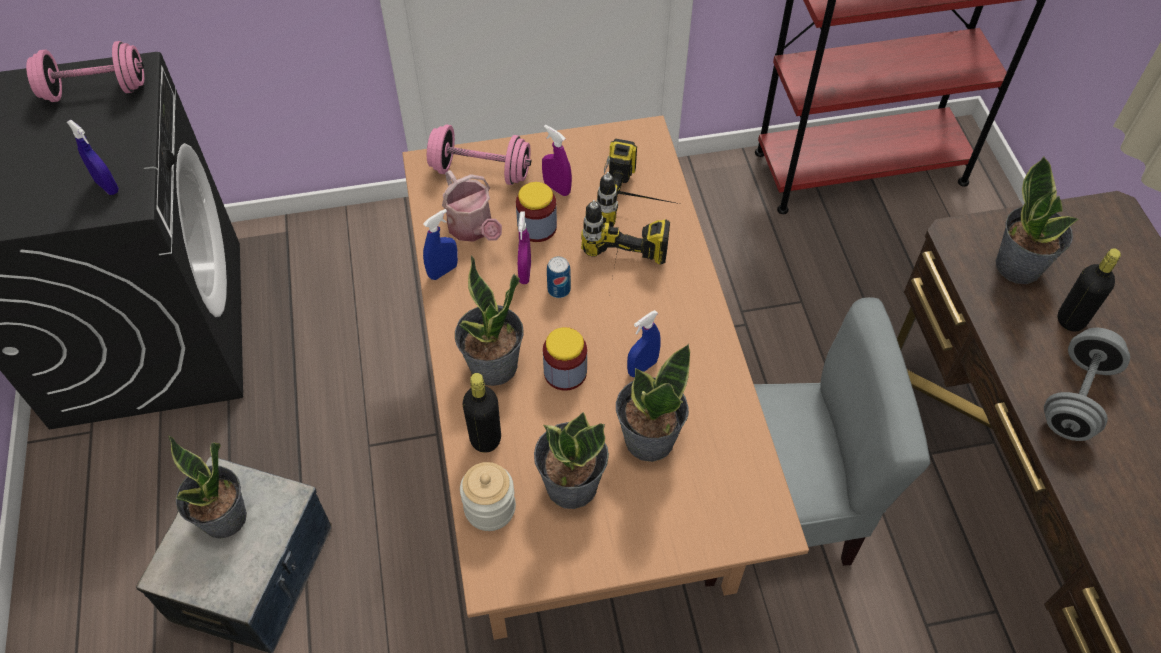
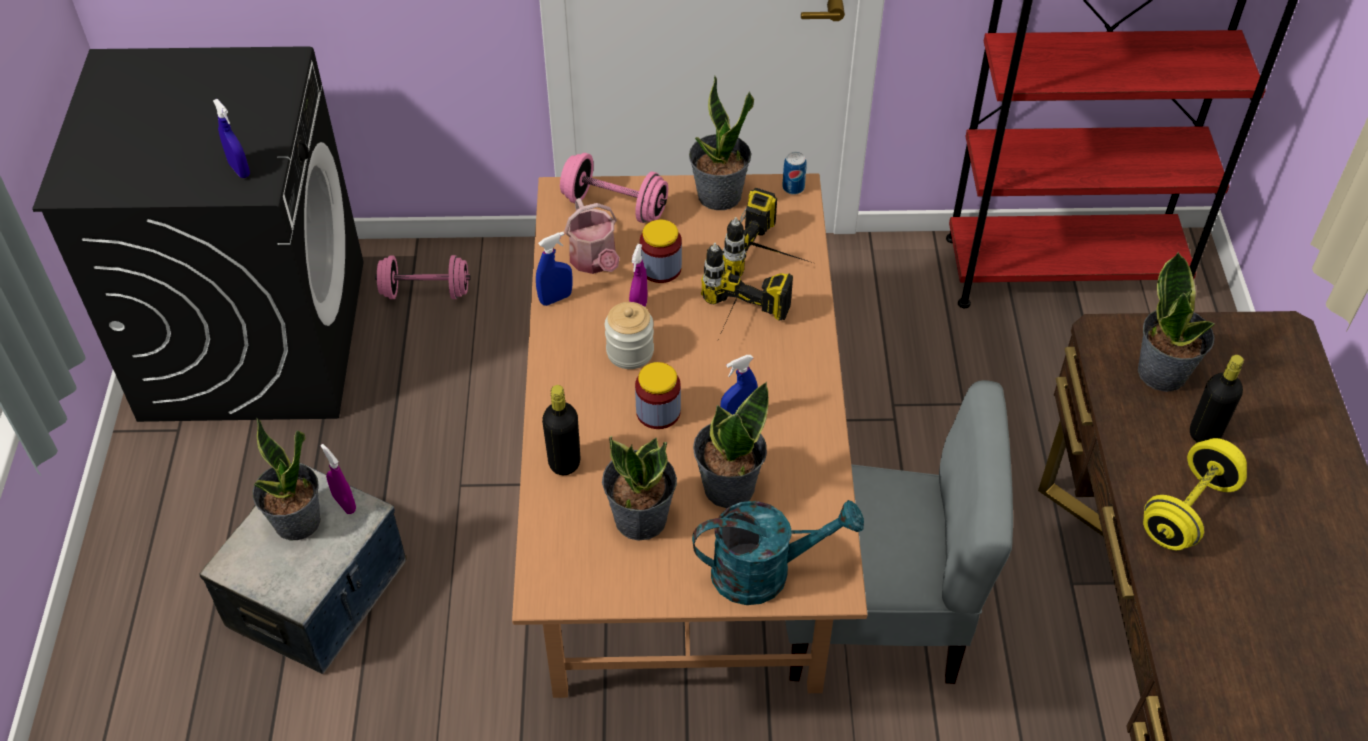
camera: 10 degrees right, 5 degrees down
pink dumbbell [26,41,144,102] -> pink dumbbell moved to [375,255,470,299]
potted plant [455,255,524,386] -> potted plant moved to [689,76,754,210]
jar [460,462,516,531] -> jar moved to [605,302,654,369]
purple spray bottle [542,125,572,196] -> purple spray bottle moved to [321,444,356,514]
can [547,256,571,298] -> can moved to [782,152,807,195]
grey dumbbell [1044,328,1130,441] -> yellow dumbbell [1143,438,1247,550]
none -> turquoise watering can [692,500,864,605]

